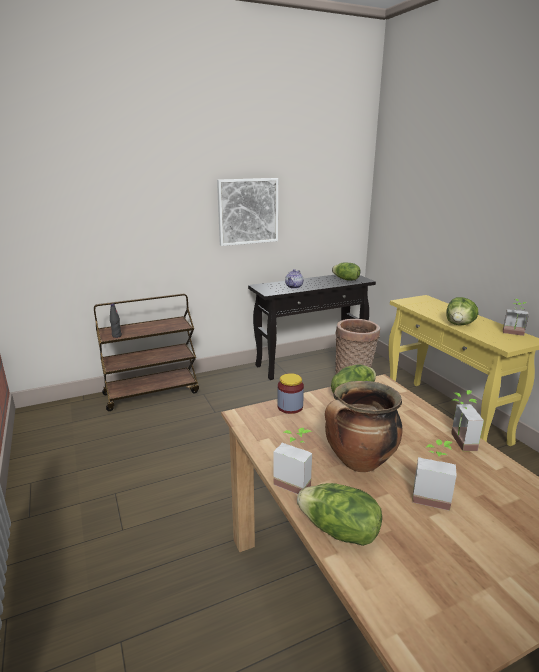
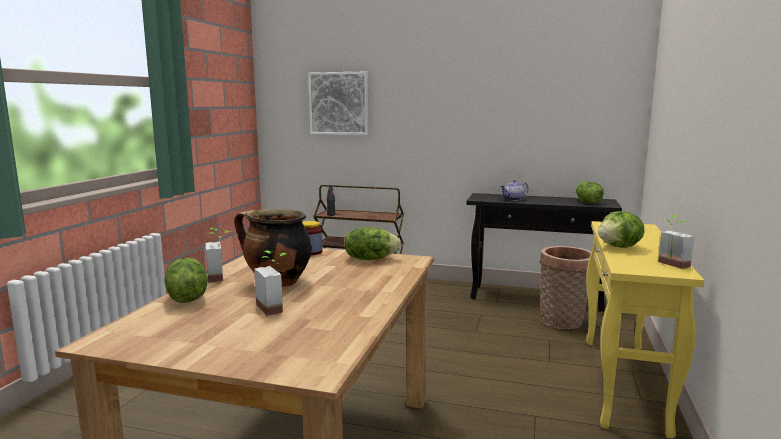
camera: 40 degrees right, 10 degrees down
picture [217,178,278,246] -> picture moved to [308,72,368,135]
potted plant [451,390,484,451] -> none

